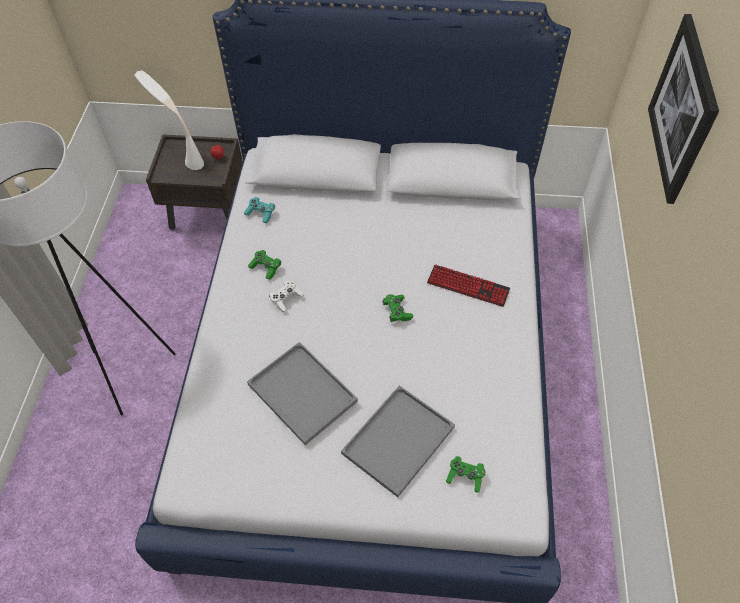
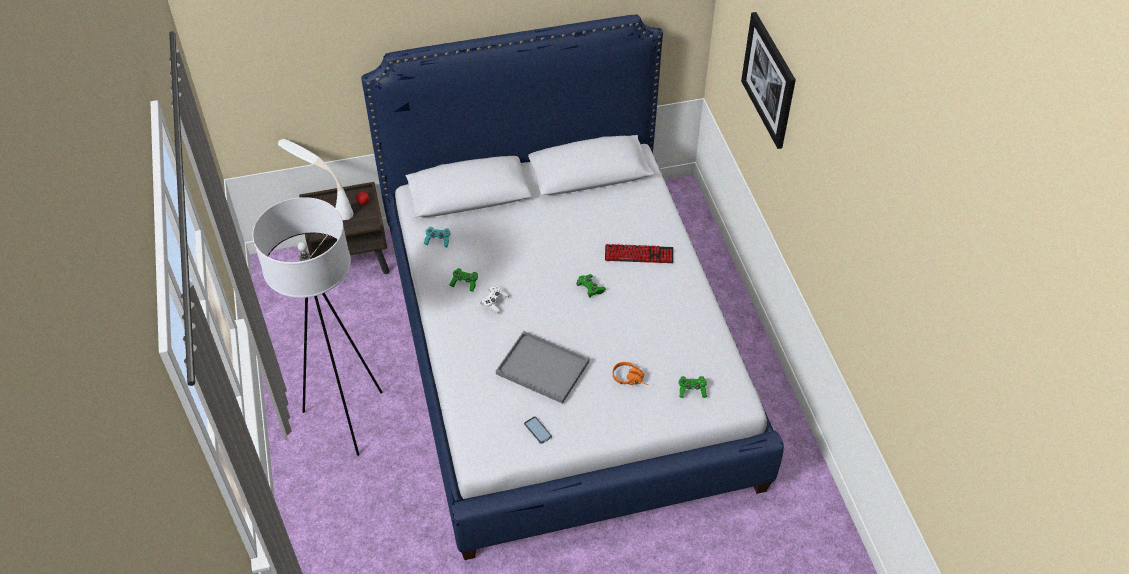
camera: 20 degrees left, 5 degrees down
grey tray [341,385,455,497] -> orange headphones [613,362,649,385]
none -> phone [524,416,552,444]

